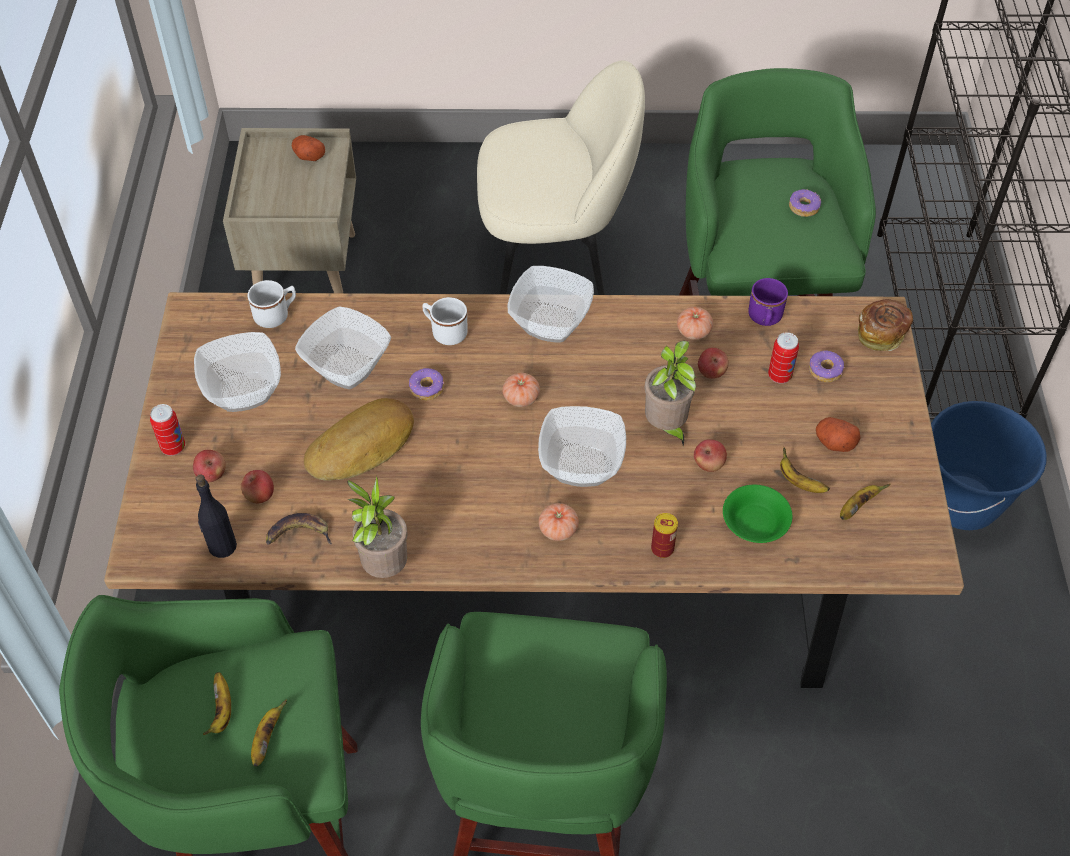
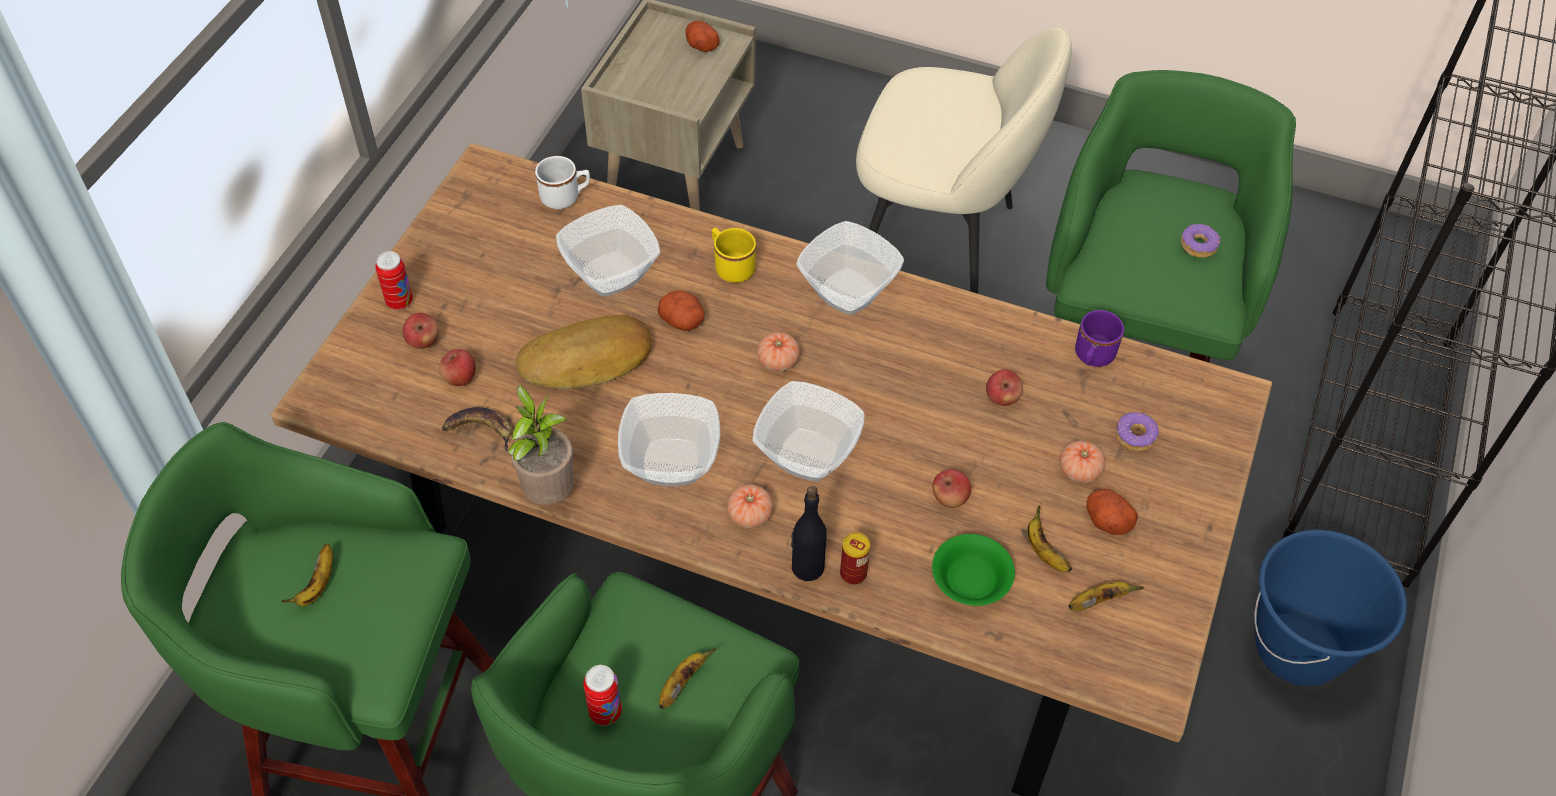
camera: 20 degrees right, 0 degrees up
bowl [194,332,281,412] -> bowl moved to [618,393,720,487]
black bottle [196,474,237,558] -> black bottle moved to [791,486,827,581]
banana [251,699,287,766] -> banana moved to [659,648,716,709]
donut [409,368,444,400] -> potato [658,290,705,331]
white mug [422,297,468,345] -> yellow mug [712,228,756,283]
potted plant [644,341,697,446] -> none
tomato [677,307,713,340] -> tomato moved to [1060,441,1105,483]
can [768,332,799,384] -> can moved to [583,665,622,725]
bread [858,299,913,351] -> none

